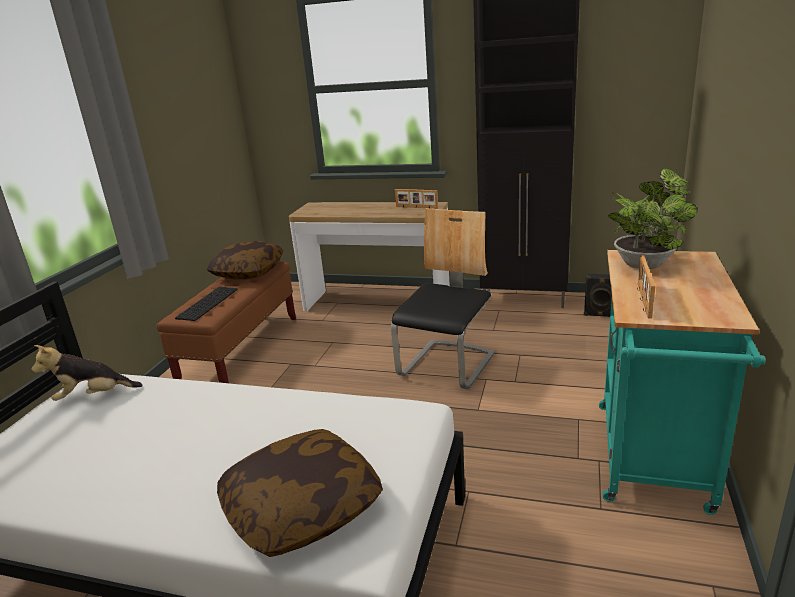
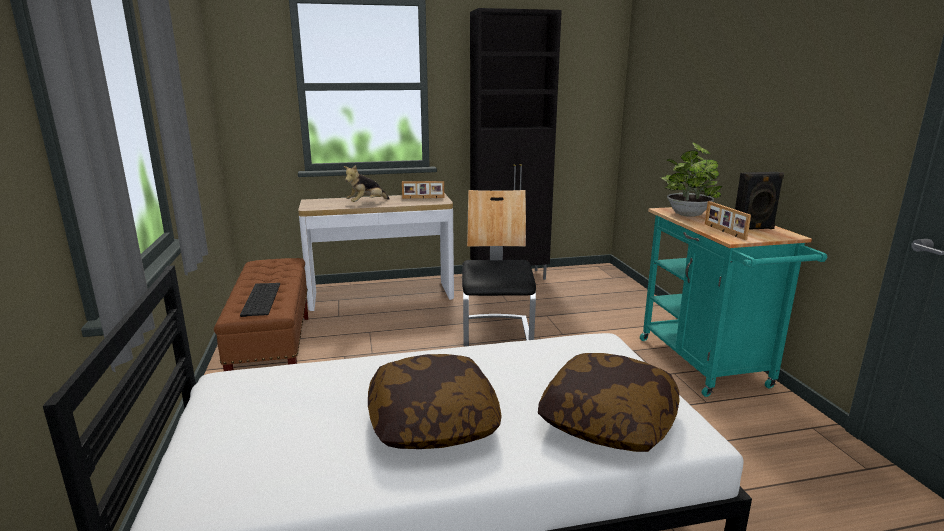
camera: 30 degrees left, 5 degrees down
plush toy [31,345,143,401] -> plush toy moved to [344,165,390,202]
pillow [207,241,283,280] -> pillow moved to [368,354,502,449]
black speaker [584,273,612,317] -> black speaker moved to [735,172,784,230]

